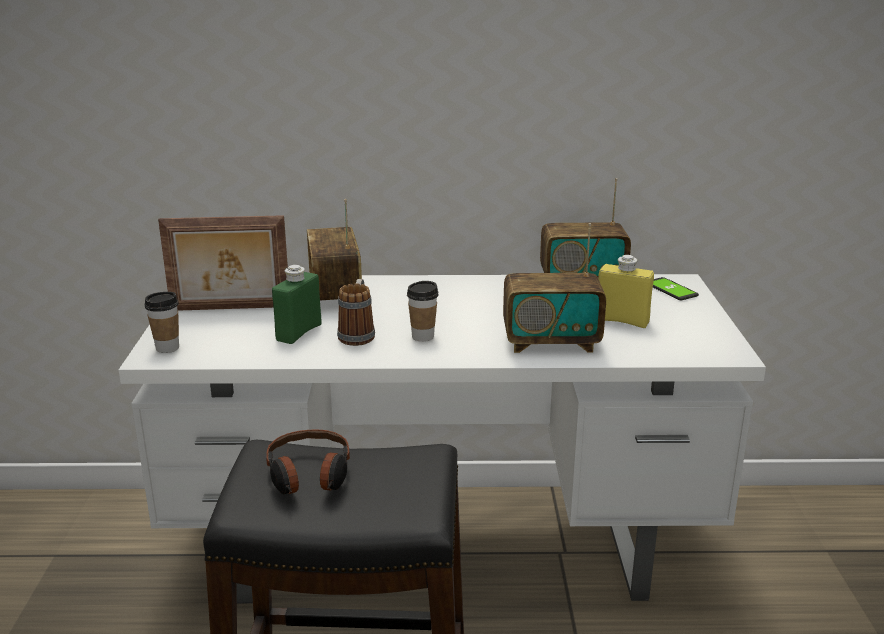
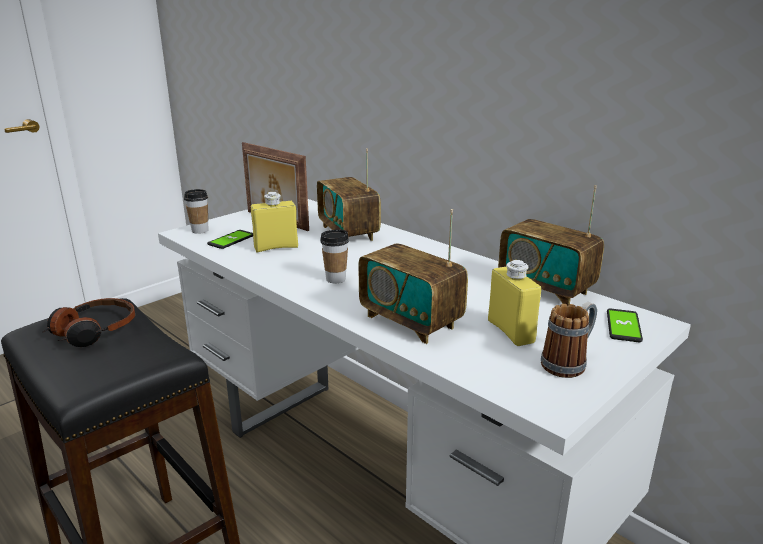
camera: 45 degrees right, 0 degrees up
green bottle [272,265,322,344] -> yellow bottle [251,192,298,252]
radio [307,199,362,301] -> radio turned 60 degrees counterclockwise [317,148,381,241]
mug [337,279,375,346] -> mug moved to [541,302,597,378]
none -> phone [207,230,253,249]

